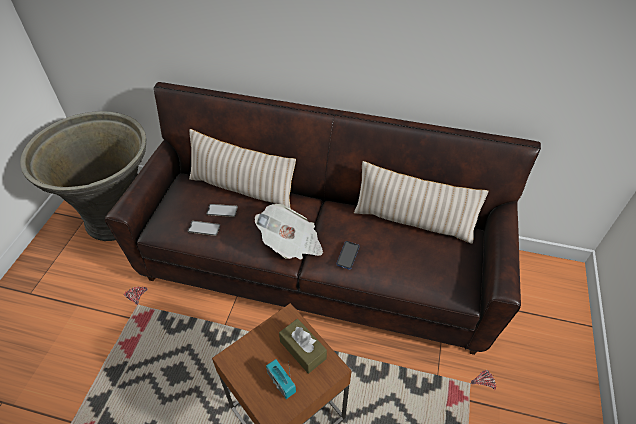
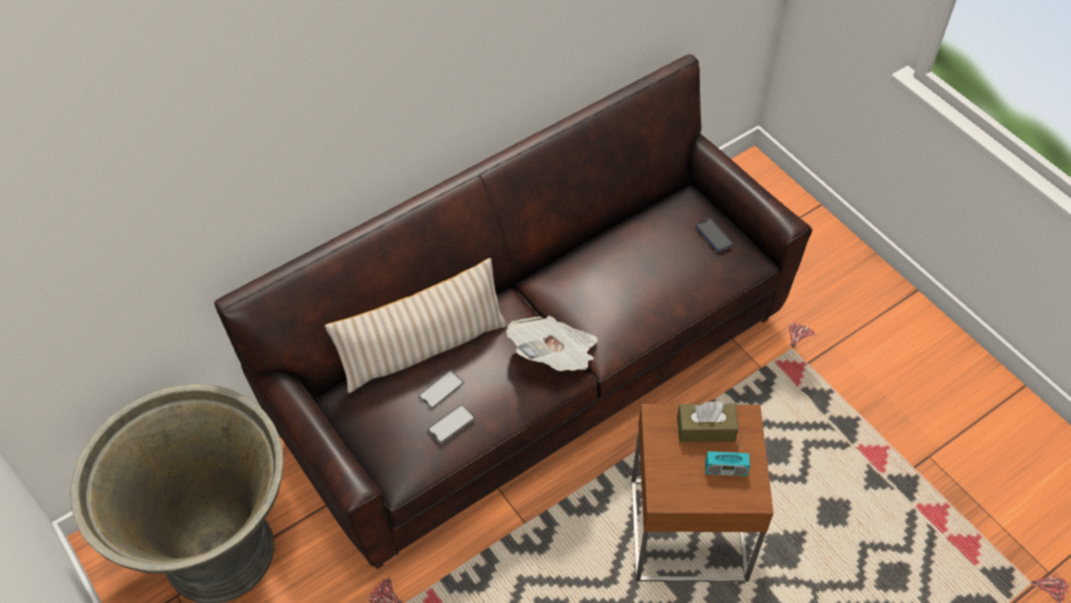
camera: 50 degrees left, 5 degrees up
phone [337,241,359,269] -> phone moved to [696,218,733,252]
beige pillow [354,161,489,244] -> none

